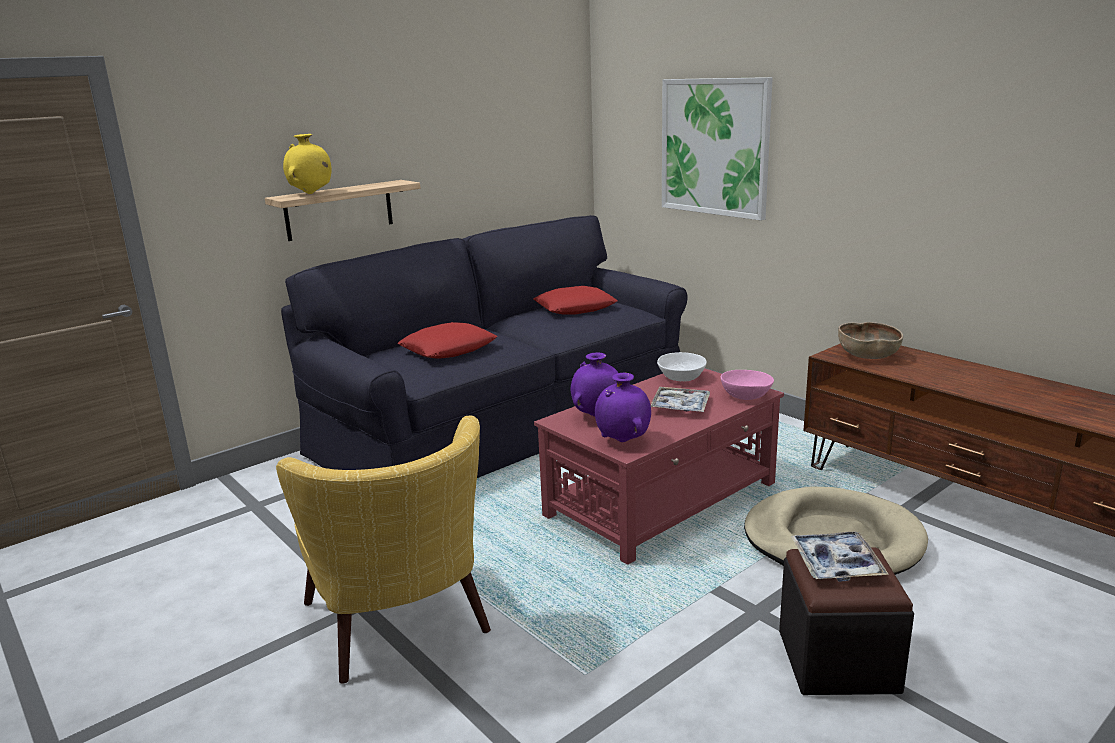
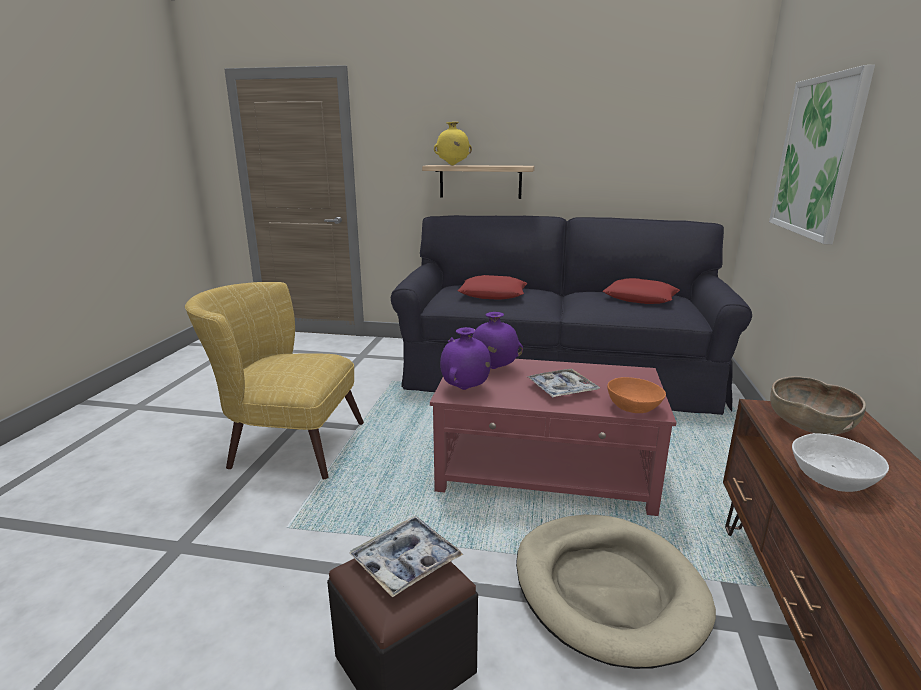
camera: 50 degrees right, 0 degrees up
yellow armchair [276,416,491,684] -> yellow armchair turned 75 degrees clockwise [185,282,364,479]
white bowl [657,352,707,381] -> white bowl moved to [792,433,889,492]
pink bowl [721,370,774,400] -> orange bowl [607,377,666,413]

